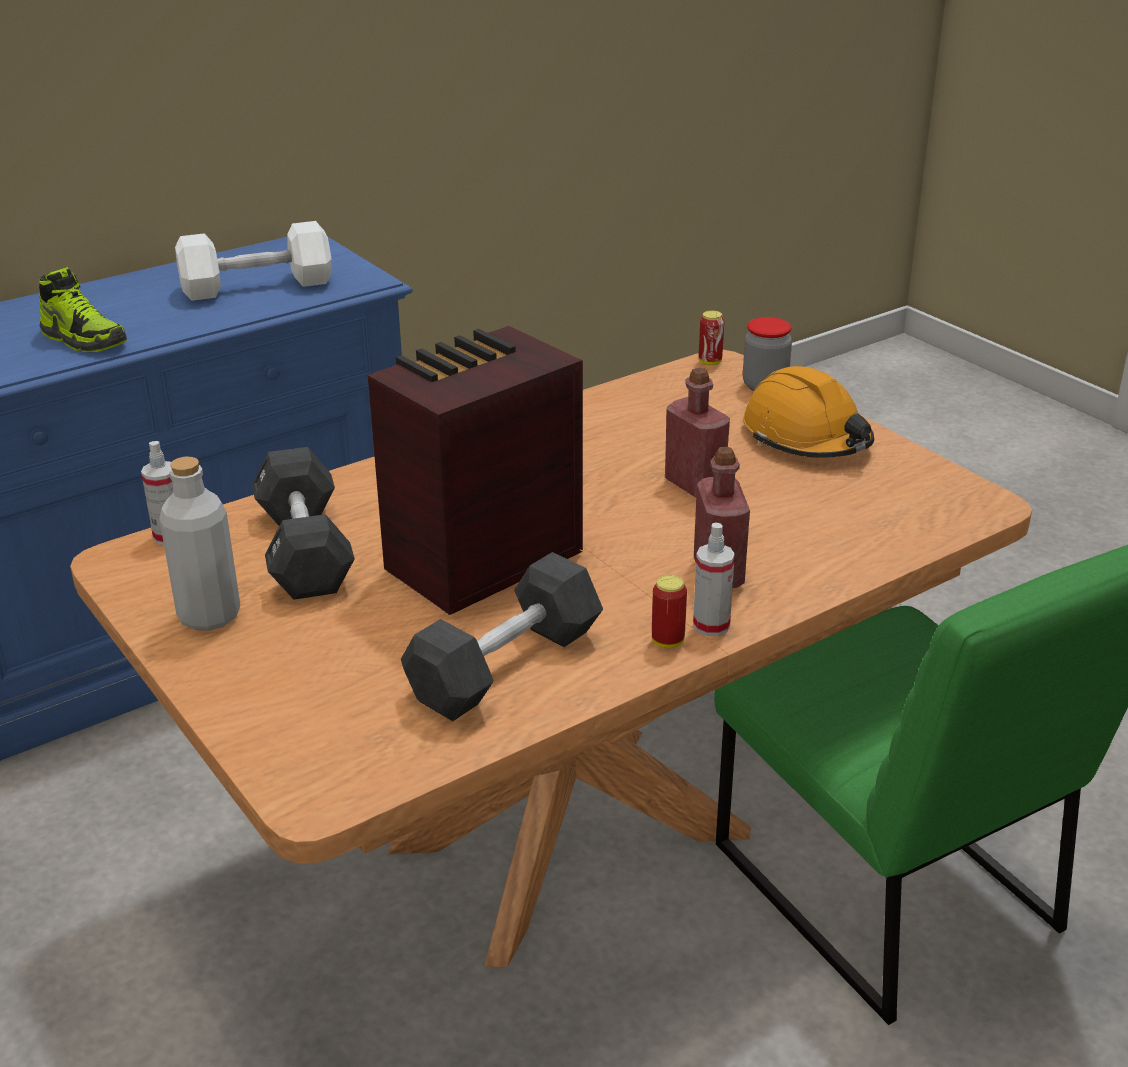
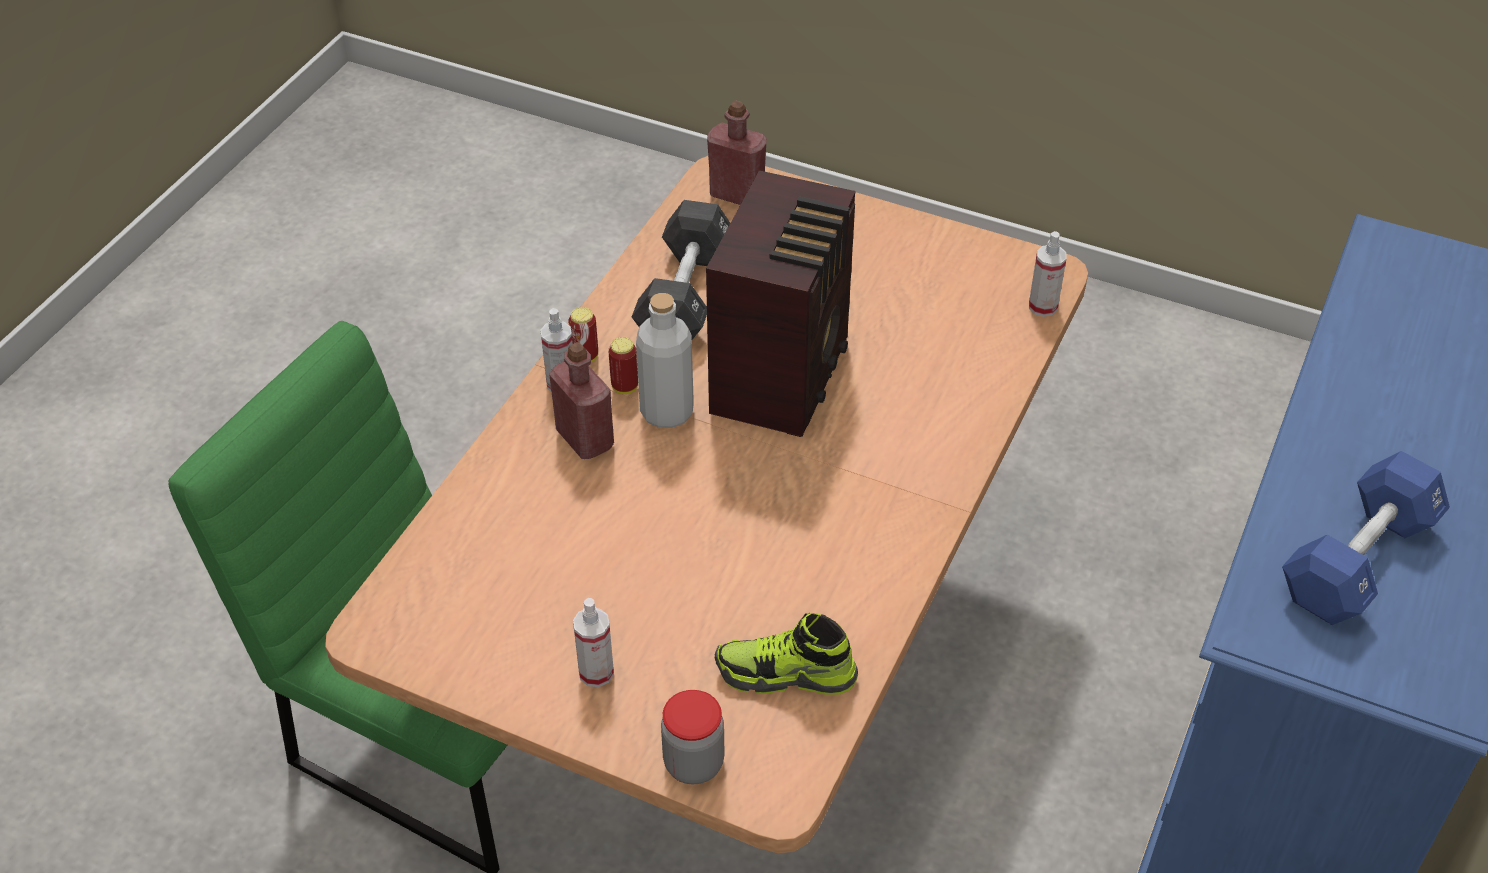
camera: 150 degrees right, 15 degrees up
shoe [39,267,127,352] -> shoe moved to [715,613,858,695]
grey bottle [159,457,240,631] -> grey bottle moved to [636,293,694,428]
white dumbbell [175,221,332,301] -> blue dumbbell [1282,451,1450,625]
black dumbbell [252,447,355,600] -> none
red bottle [665,367,730,497] -> red bottle moved to [707,101,767,205]
can [699,310,724,365] -> can moved to [608,337,638,394]
orange hard hat [743,366,874,458] -> spray bottle [573,598,614,687]

